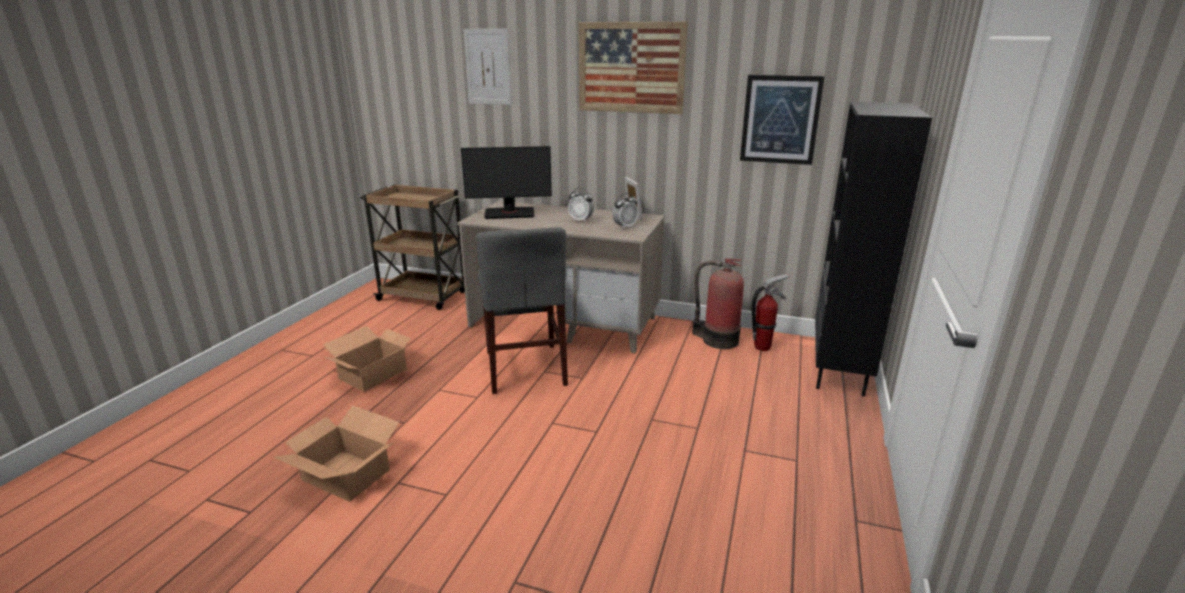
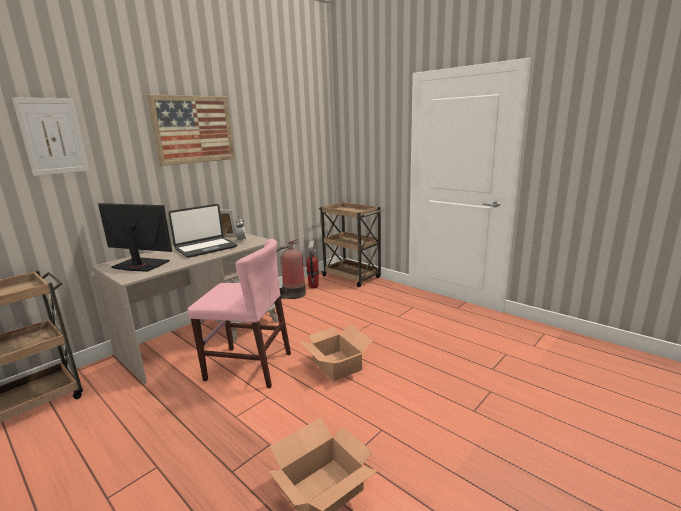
camera: 65 degrees left, 5 degrees down
cardboard box [323,326,412,392] -> cardboard box moved to [299,324,373,381]
monitor [461,146,552,219] -> monitor turned 90 degrees counterclockwise [98,203,172,272]
grey chair [476,227,568,394] -> pink chair [188,239,291,388]
alarm clock [568,188,594,223] -> laptop [168,204,237,258]
picture [740,75,825,165] -> none
black bookcase [815,102,932,396] -> brown cart [319,202,383,287]

